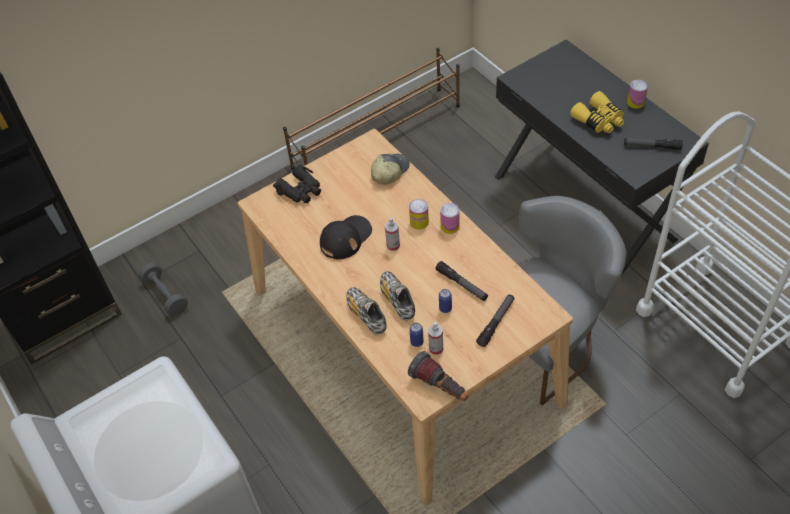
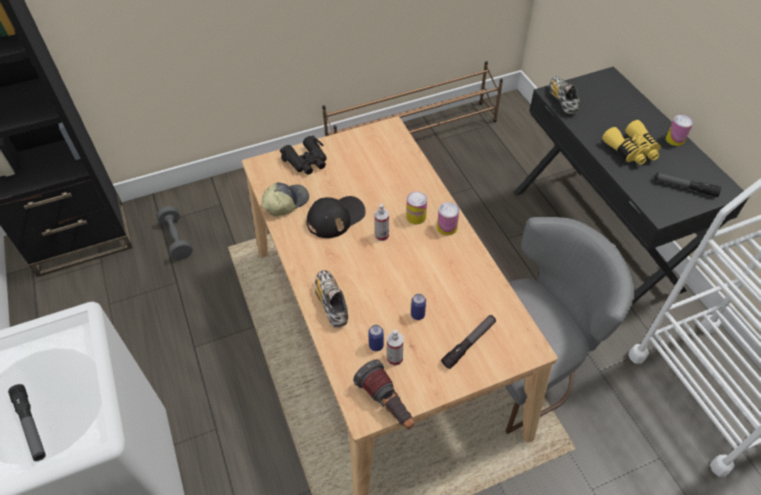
camera: 10 degrees right, 0 degrees up
cap [371,154,410,185] -> cap moved to [261,182,309,216]
shoe [380,271,415,320] -> shoe moved to [550,76,580,114]
flashlight [435,261,488,301] -> flashlight moved to [8,384,46,461]

